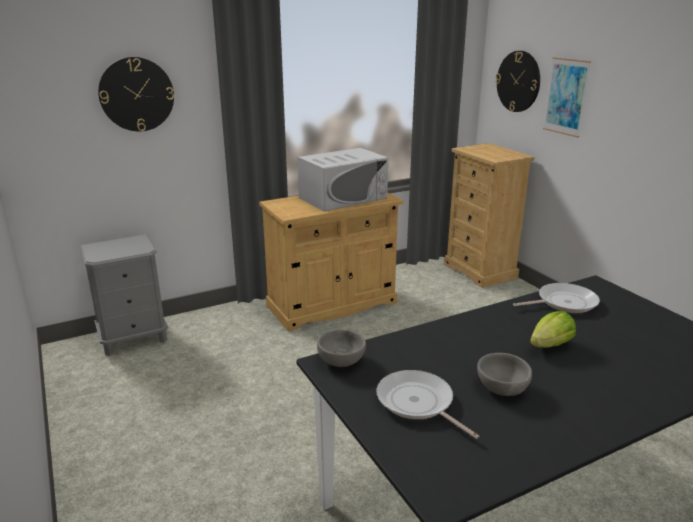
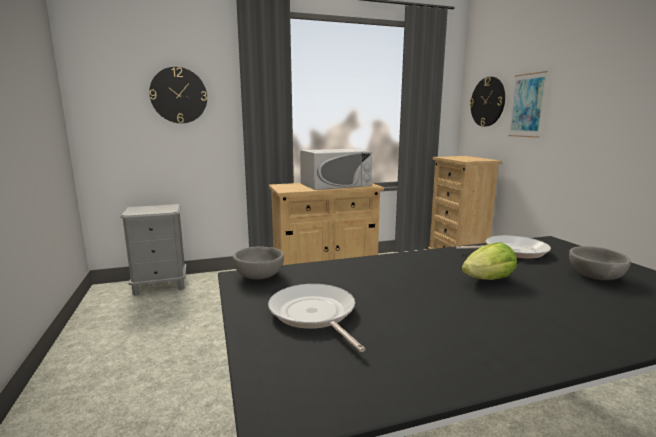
camera: 10 degrees right, 10 degrees down
grey bowl [477,353,532,396] -> grey bowl moved to [569,246,631,280]

